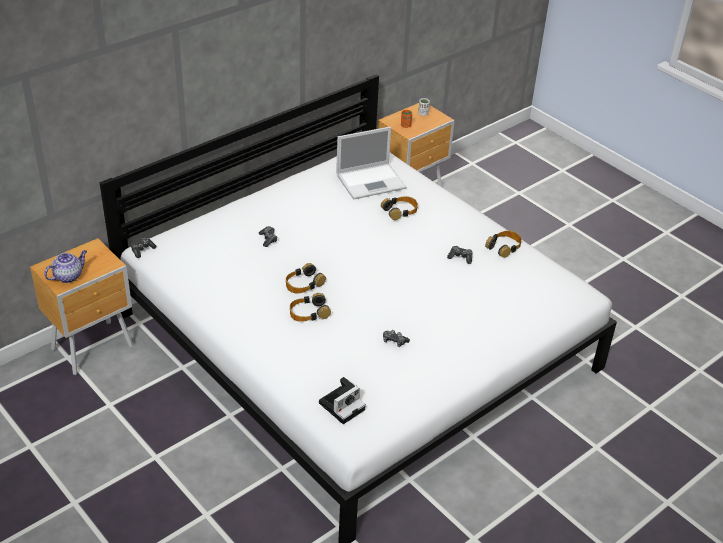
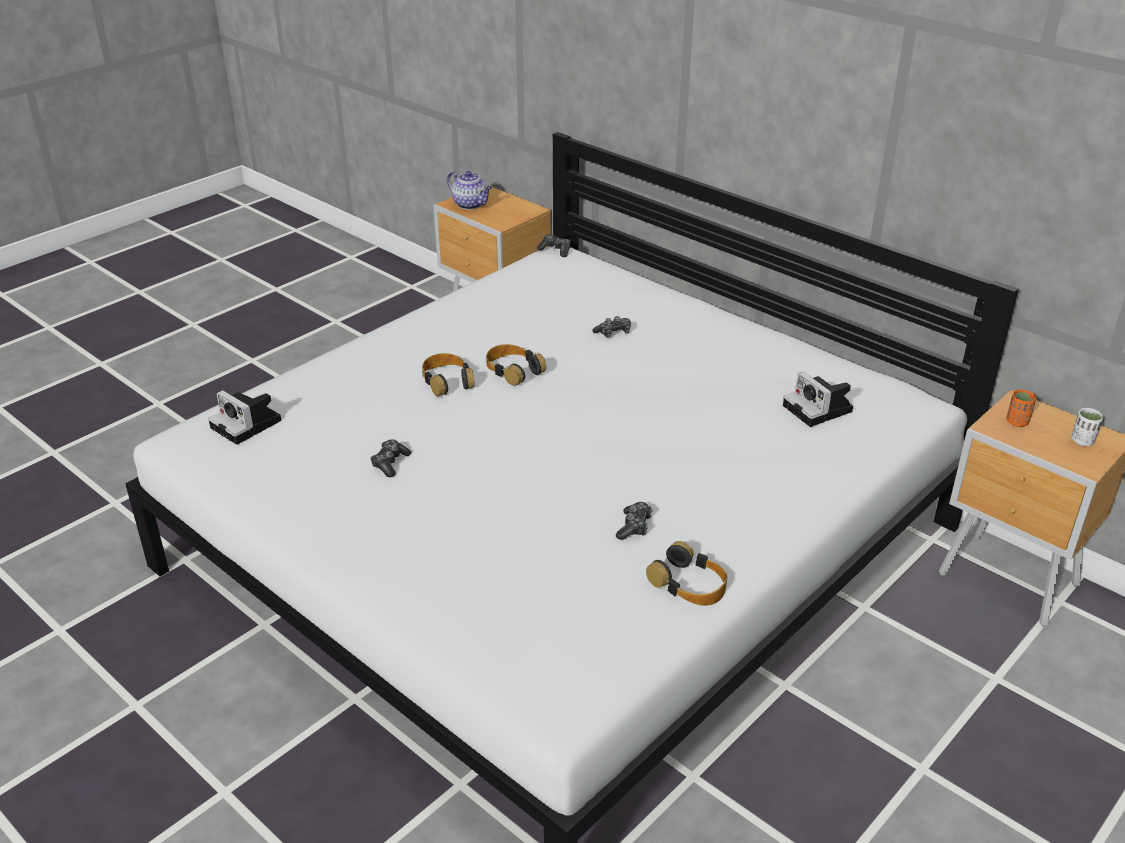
camera: 85 degrees right, 5 degrees down
laptop [336,127,406,200] -> camera [783,372,853,427]
headphones [381,196,418,220] -> none

